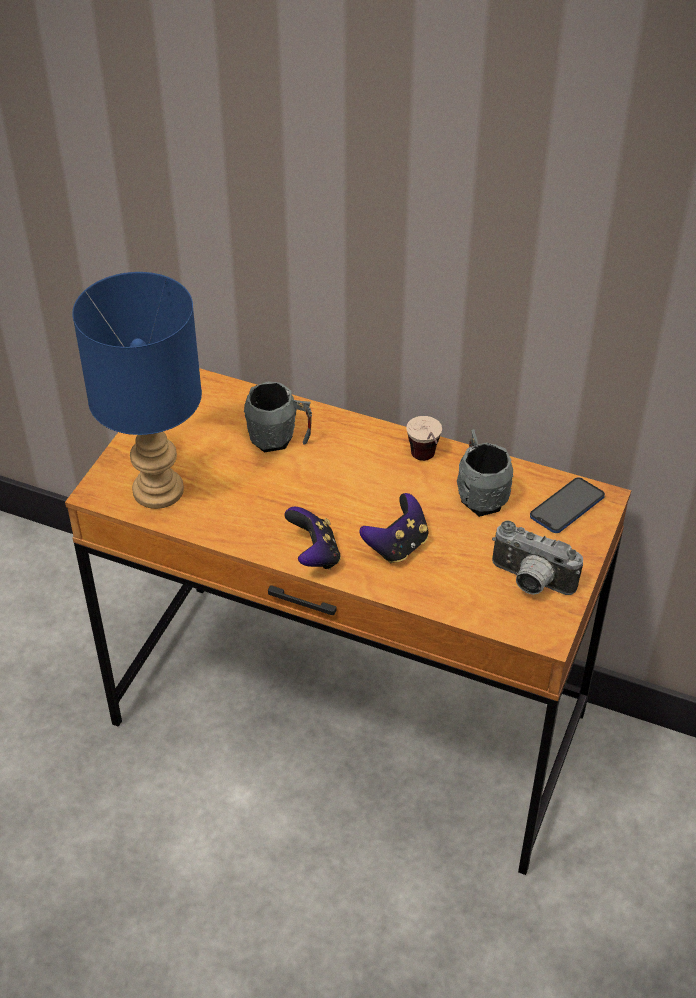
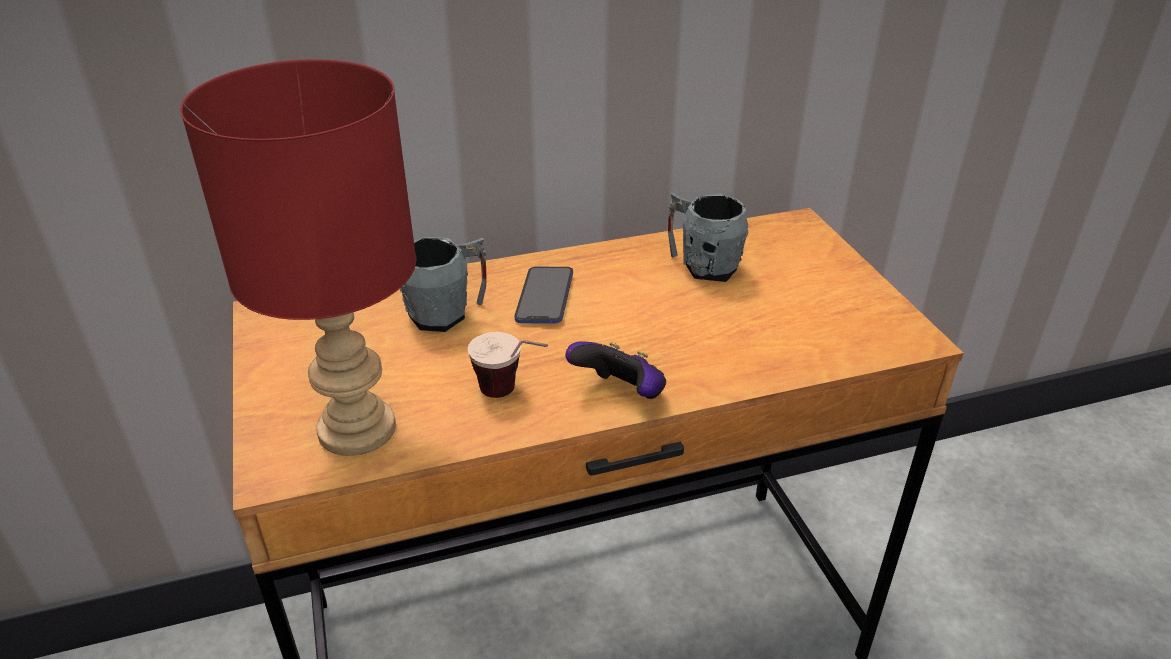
camera: 40 degrees left, 10 degrees down
blue table lamp [72,272,202,509] -> red table lamp [180,59,416,456]
game controller [359,493,429,563] -> none
cup [406,416,442,461] -> cup moved to [468,332,548,398]
camera [492,520,583,595] -> none
phone [530,478,605,533] -> phone moved to [514,267,573,324]

